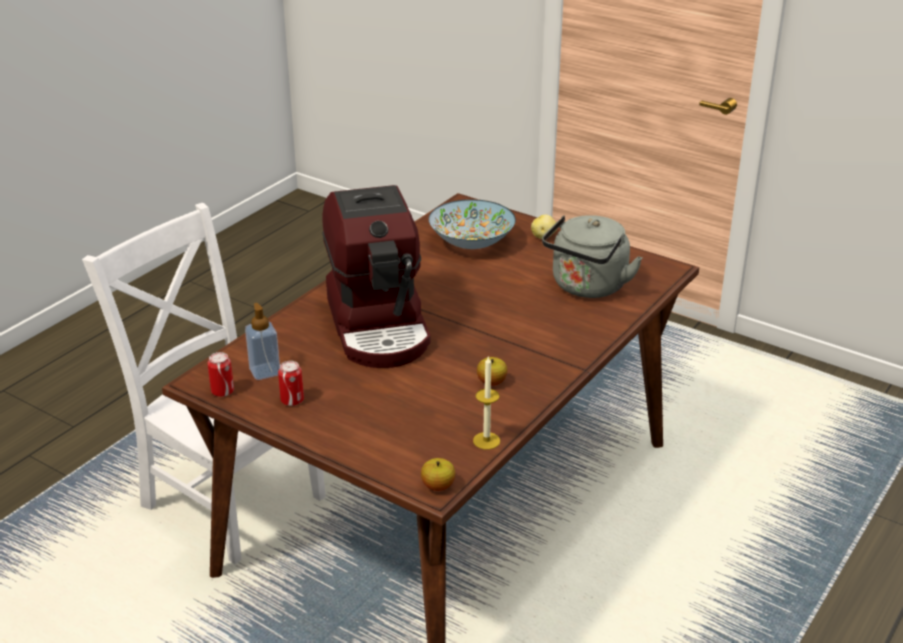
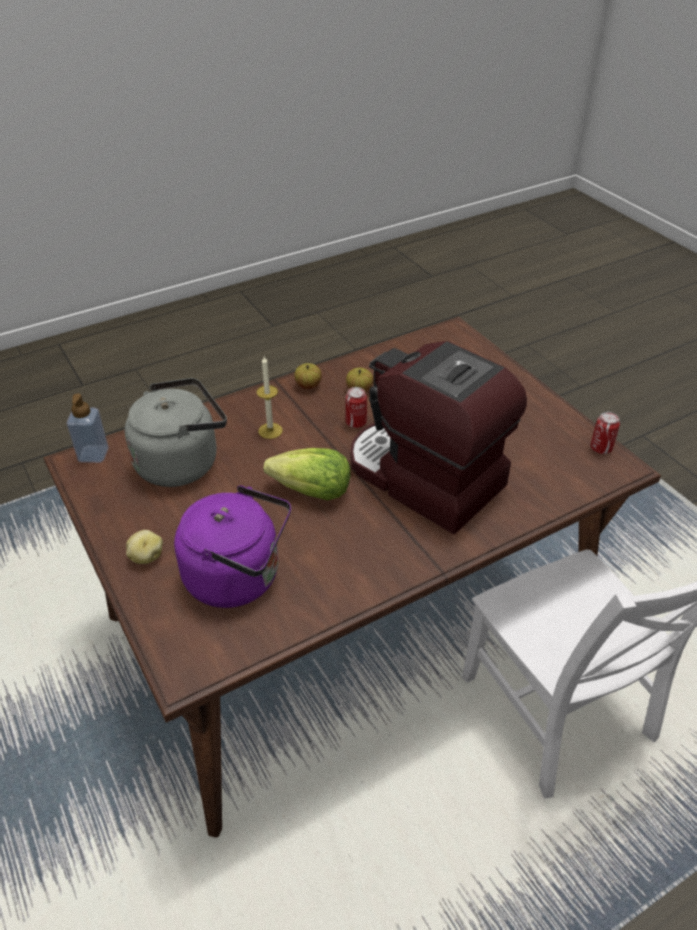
camera: 155 degrees left, 10 degrees up
soap dispenser [245,303,280,380] -> soap dispenser moved to [67,393,109,463]
can [278,361,304,406] -> can moved to [345,387,367,428]
coffee machine [322,185,430,368] -> coffee machine turned 60 degrees counterclockwise [350,341,527,534]
apple [421,458,455,491] -> apple moved to [294,363,322,389]
bowl [429,199,516,249] -> purple kettle [174,485,291,608]
candle [473,355,500,450] -> candle moved to [256,356,283,439]
none -> lettuce [263,448,351,500]

